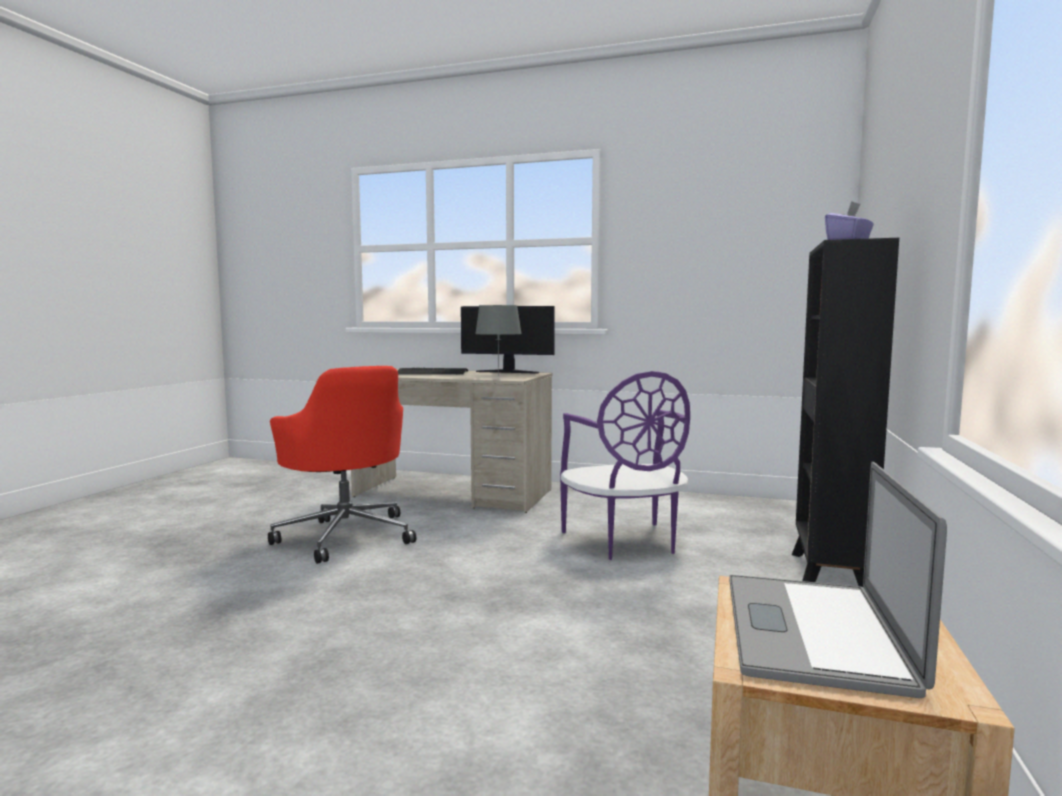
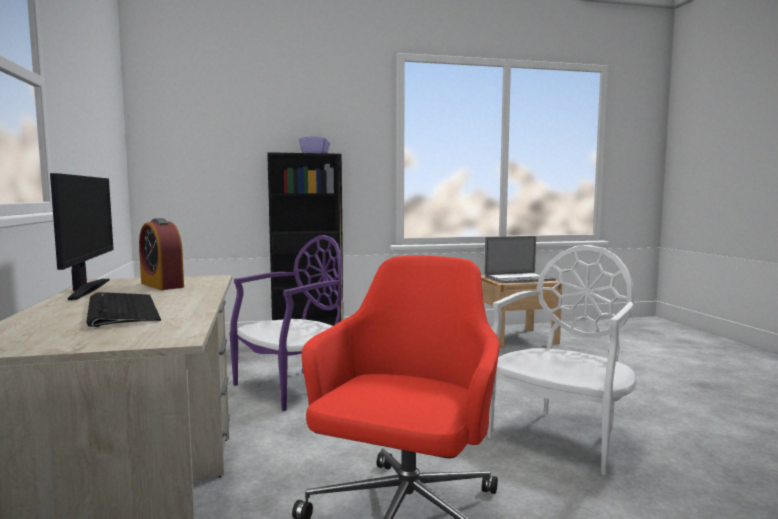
camera: 120 degrees left, 0 degrees up
grey table lamp [475,305,522,376] -> alarm clock [139,218,184,290]
none -> white chair [487,245,637,475]

